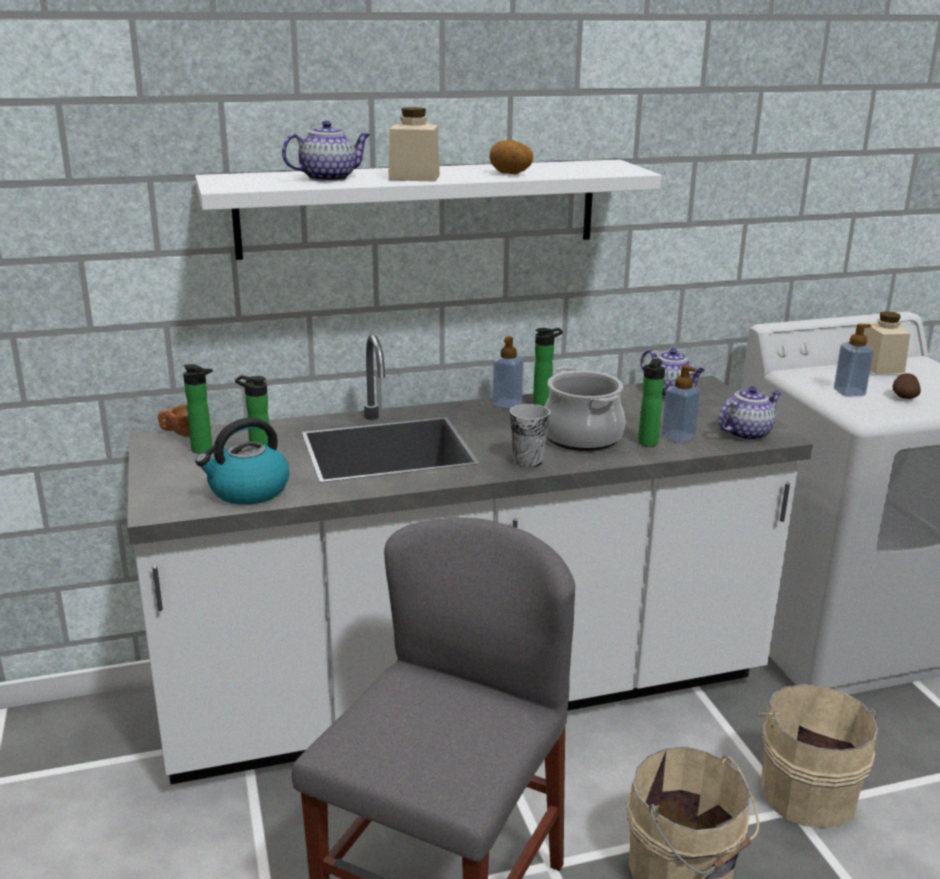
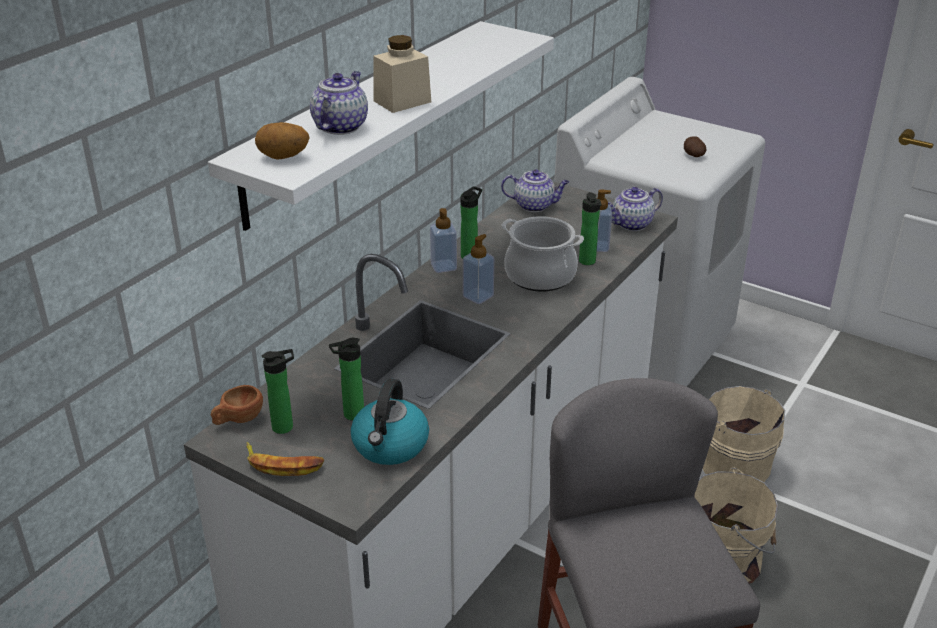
camera: 40 degrees left, 10 degrees up
potato [489,140,533,175] -> potato moved to [255,122,310,160]
cup [510,404,550,467] -> none
teapot [718,386,781,441] -> teapot turned 135 degrees counterclockwise [608,187,663,231]
soap dispenser [834,324,874,397] -> soap dispenser moved to [463,234,494,304]
beige jar [864,311,910,374] -> none
none -> banana [246,442,325,476]

